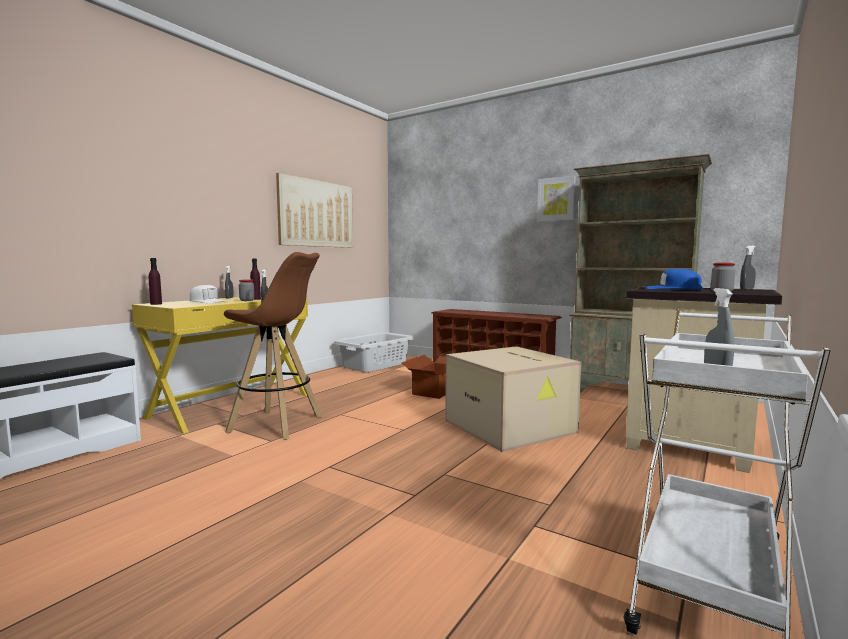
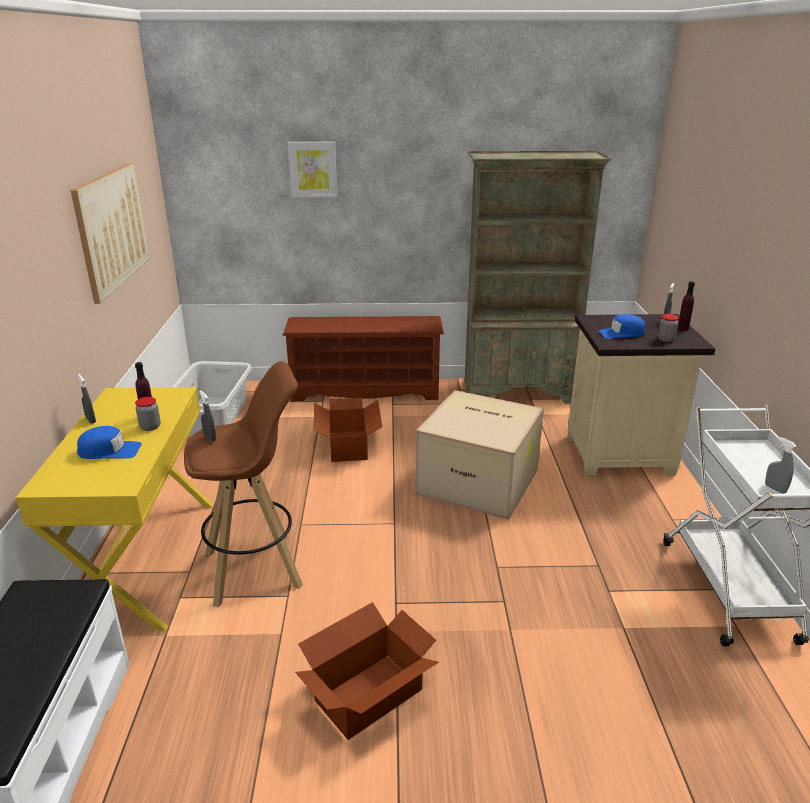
camera: 35 degrees left, 20 degrees up
purple bottle [149,258,162,305] -> purple bottle moved to [678,281,695,331]
white cap [190,285,227,304] -> blue cap [77,426,142,459]
picture [537,176,576,222] -> picture moved to [288,142,337,198]
none -> cardboard box [295,602,439,740]

